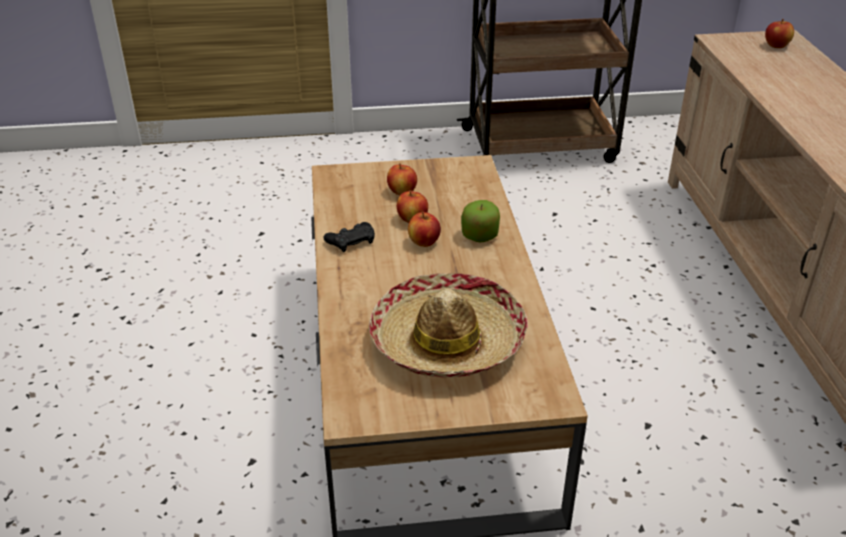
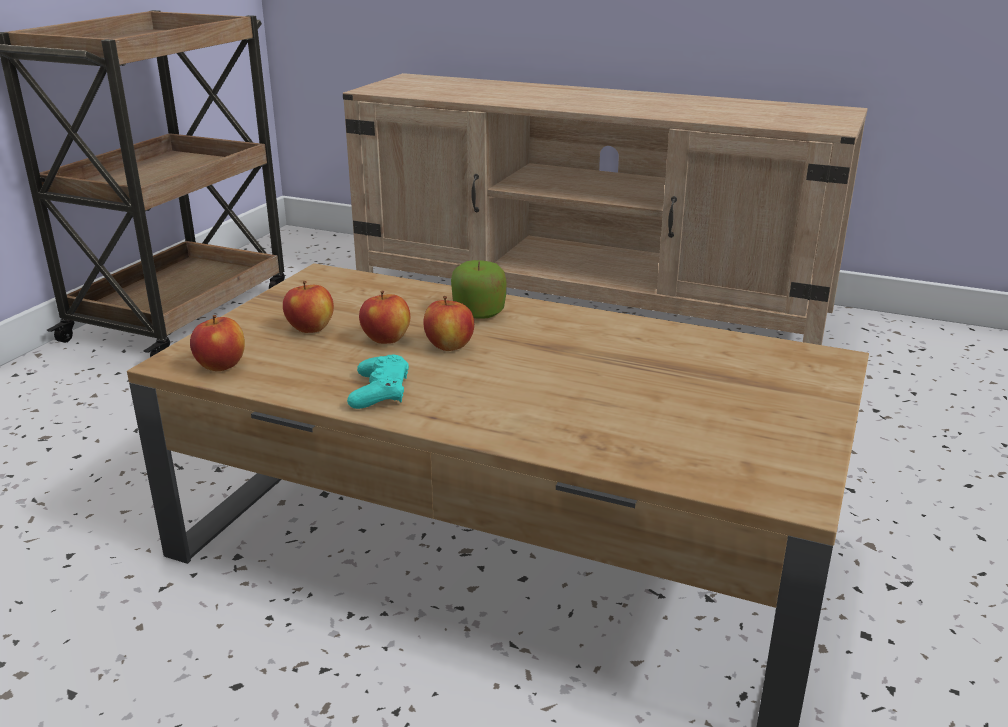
camera: 60 degrees left, 10 degrees down
black game controller [324,222,375,252] -> turquoise game controller [347,355,409,409]
hat [369,273,528,377] -> none
apple [765,19,794,48] -> apple moved to [190,315,245,371]

